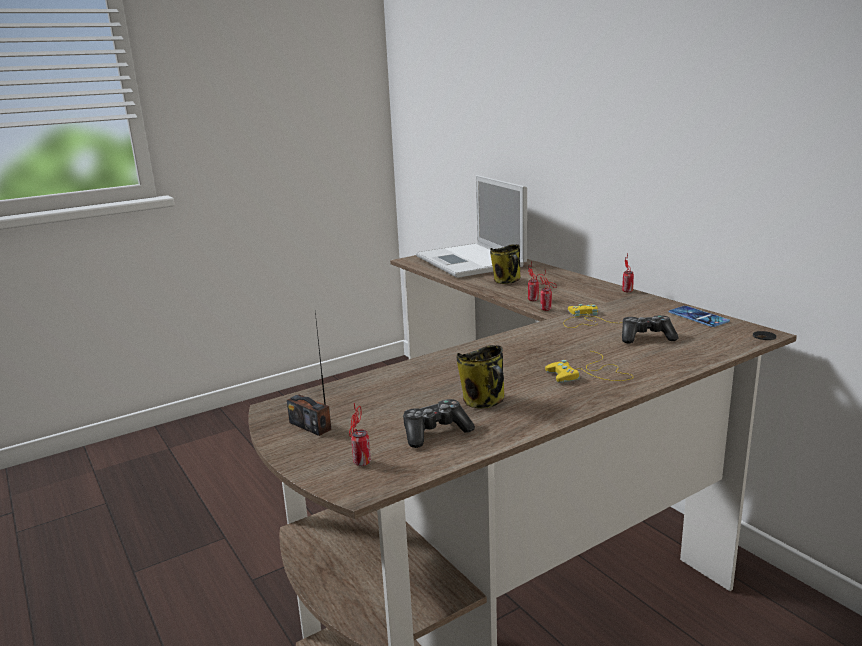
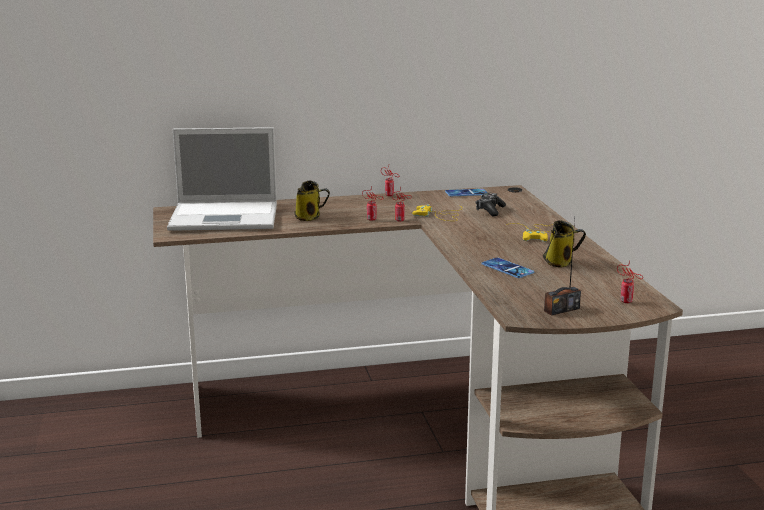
camera: 70 degrees left, 0 degrees up
game controller [403,399,475,448] -> none
none -> phone [482,258,534,278]

